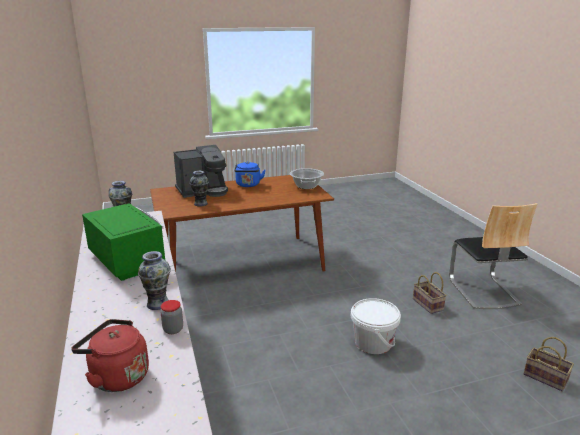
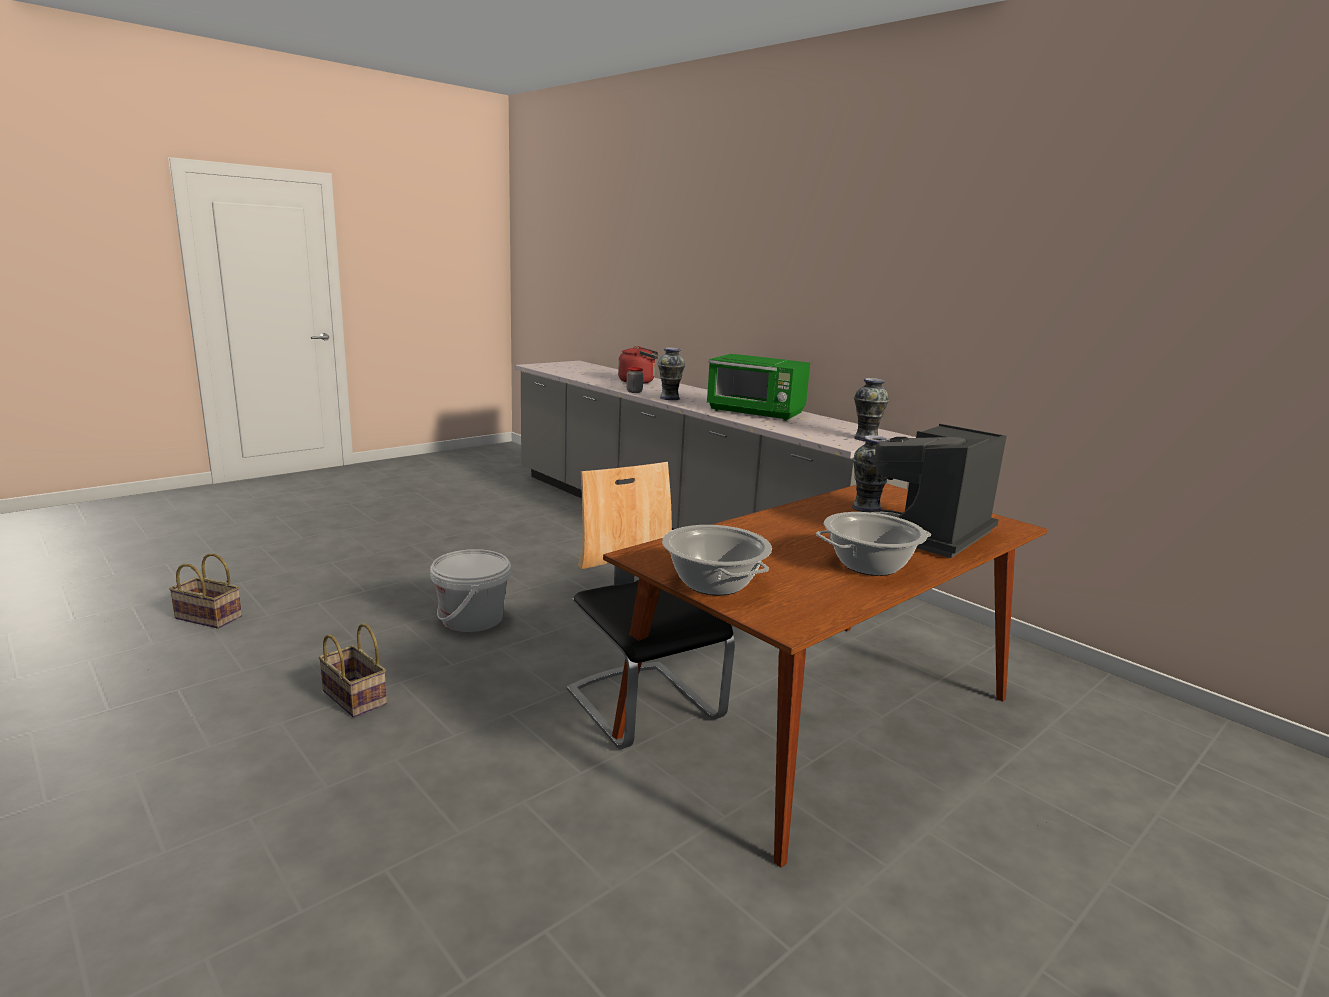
camera: 155 degrees right, 5 degrees down
blue kettle [234,161,265,187] -> cooking pot [816,512,931,576]
chair [449,203,537,309] -> chair moved to [567,462,735,749]

